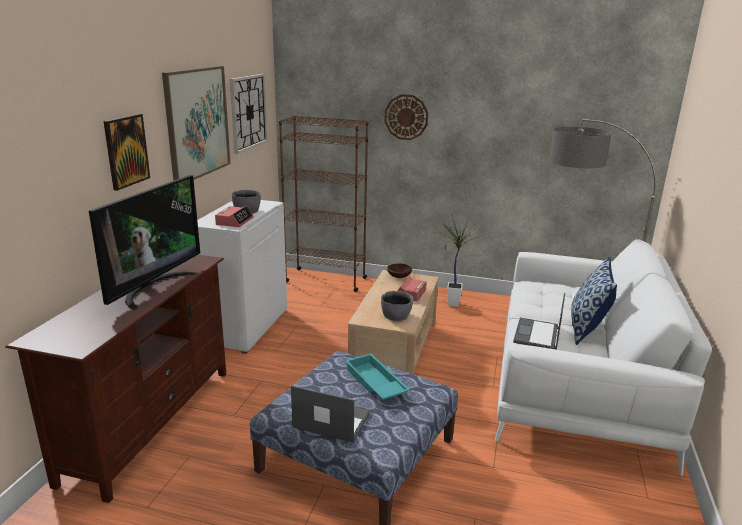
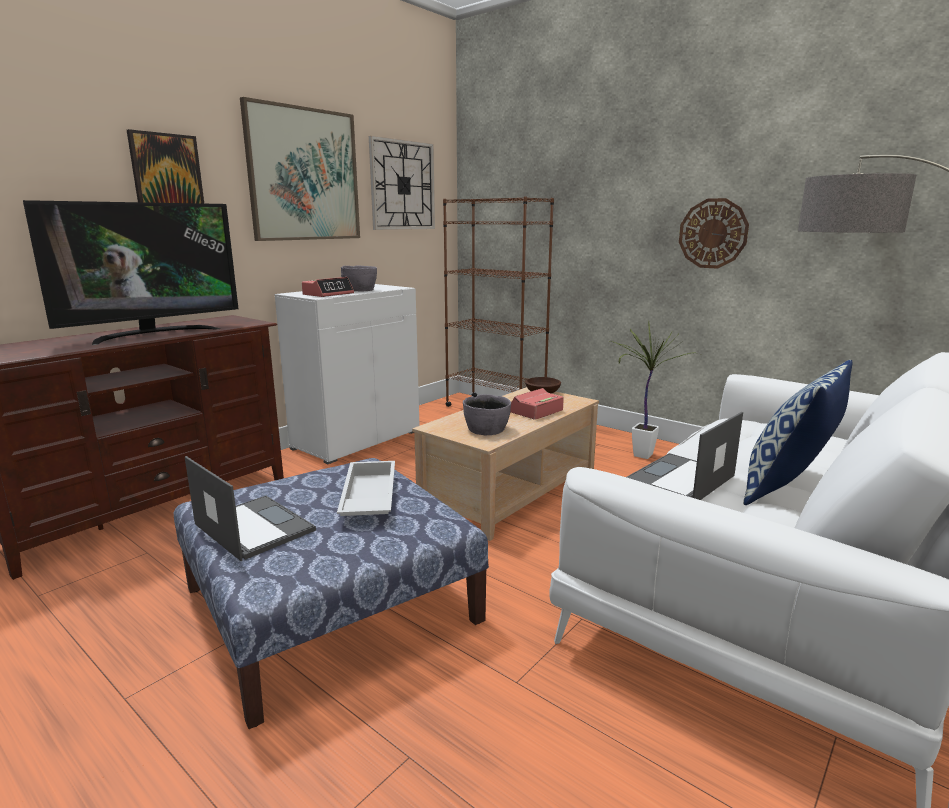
camera: 25 degrees right, 5 degrees down
turquoise tray [345,353,410,400] -> white tray [337,461,395,516]
wall clock [384,94,428,140] -> wall clock moved to [679,198,749,269]

